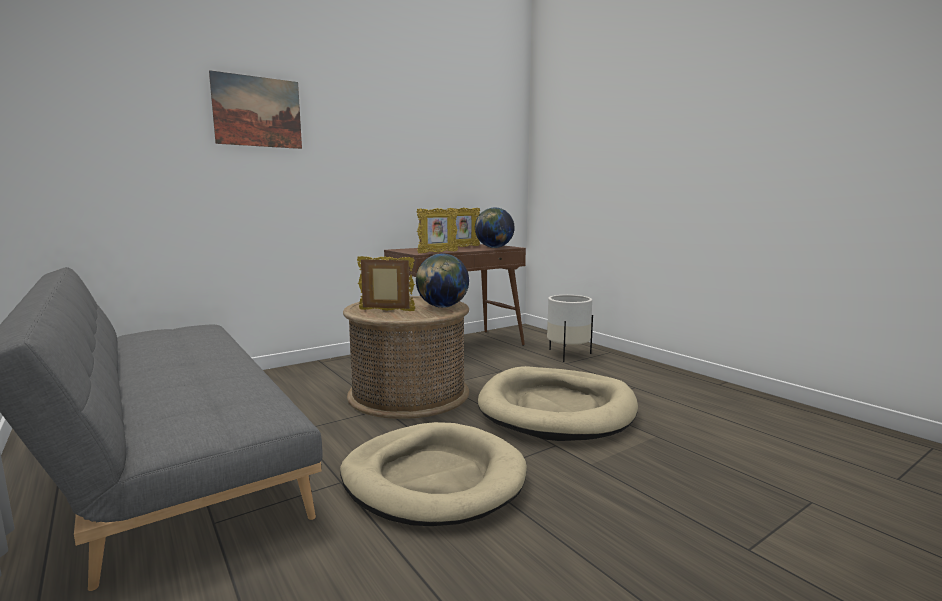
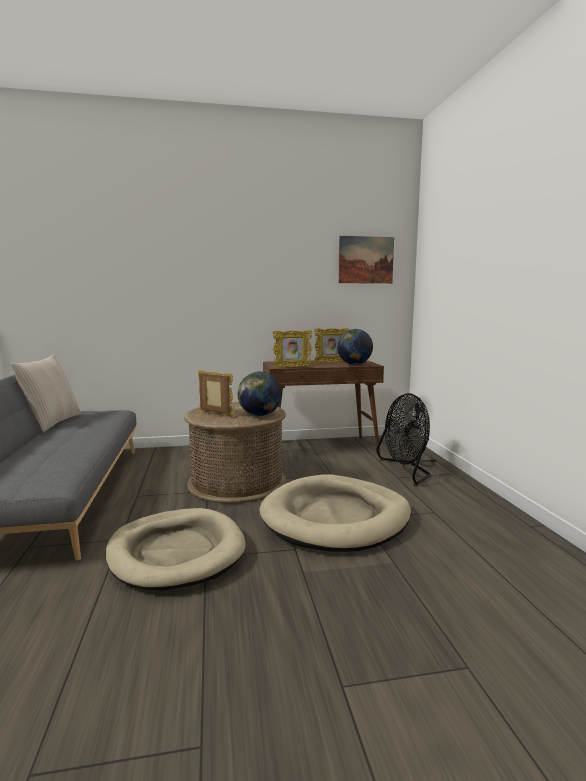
camera: 25 degrees right, 0 degrees up
picture [209,70,302,149] -> picture moved to [338,236,394,284]
white planter [547,295,593,362] -> black fan [376,393,437,486]
none -> beige pillow [10,355,82,432]

